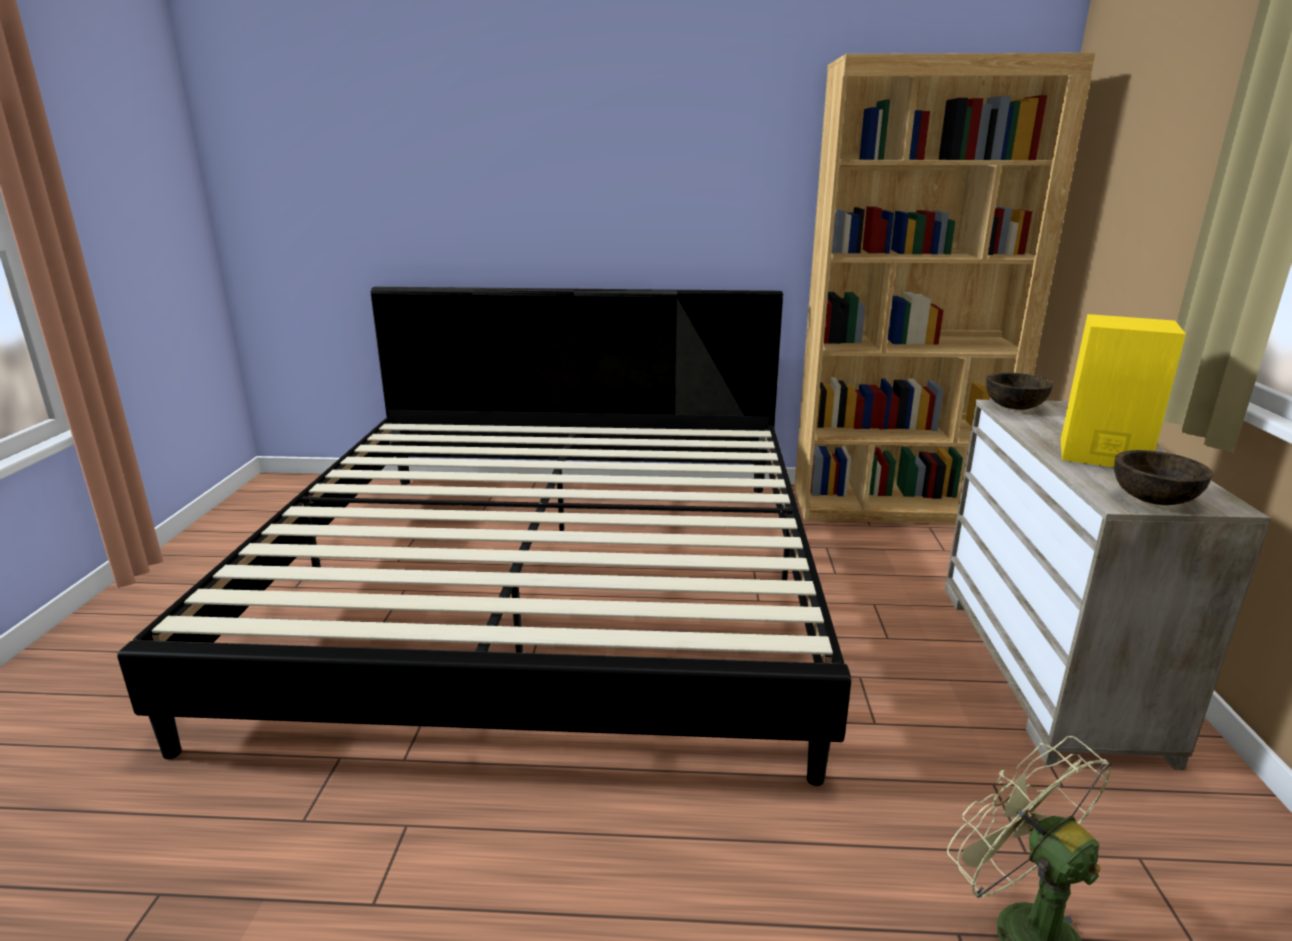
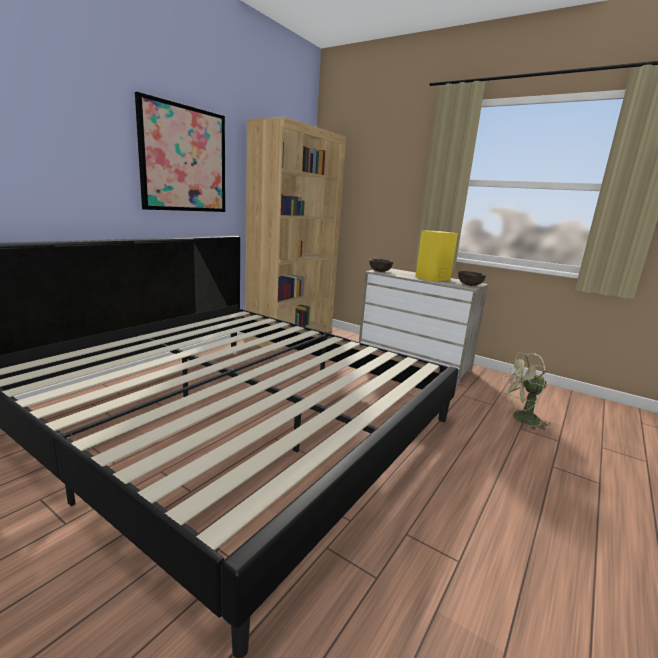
camera: 60 degrees left, 5 degrees down
none -> picture [135,92,225,212]

